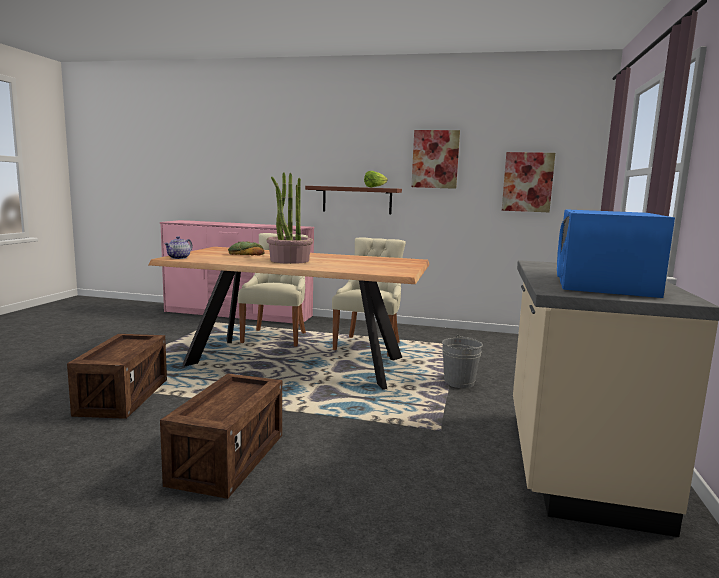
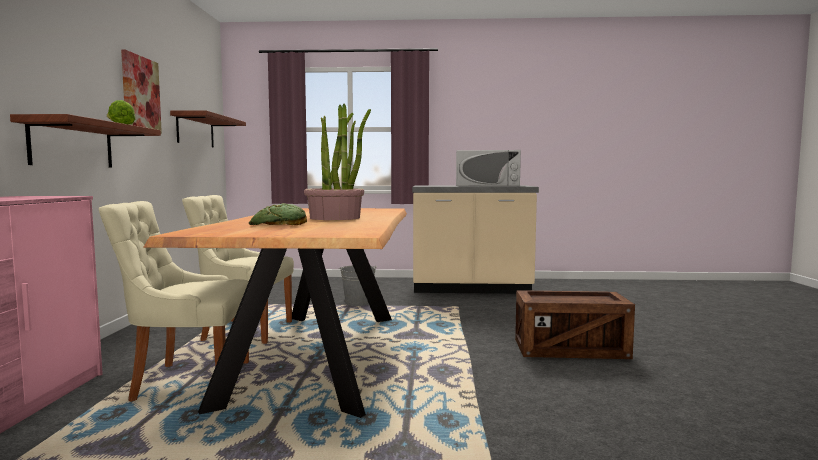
camera: 100 degrees left, 5 degrees down
crate [67,334,167,419] -> none
teapot [164,236,192,259] -> none
picture [502,152,555,212] -> shelf [170,110,246,148]
blue microwave [557,209,675,298] -> white microwave [456,150,521,186]

